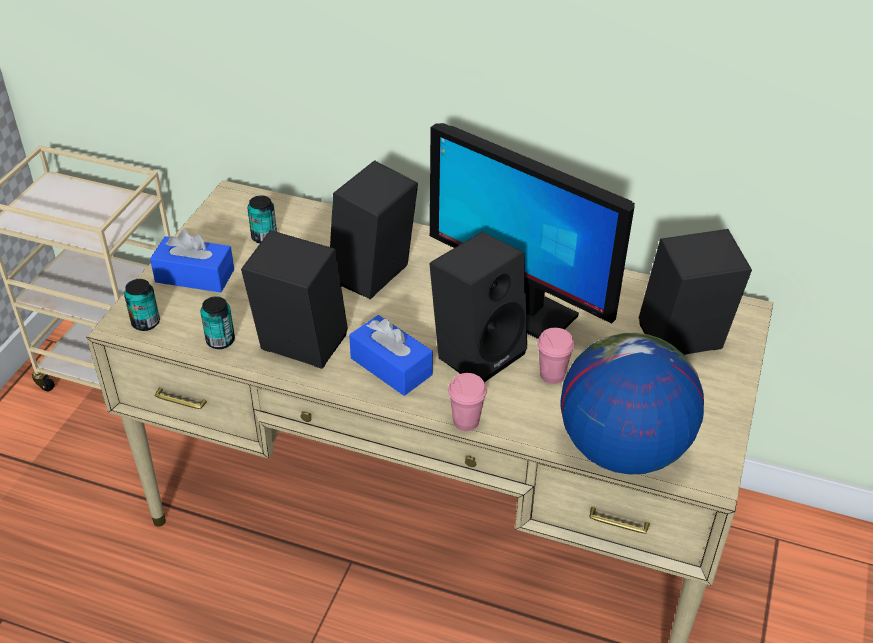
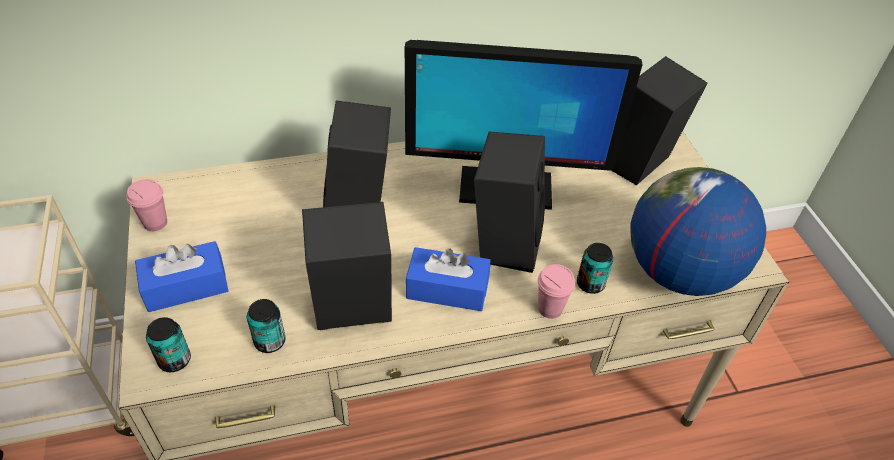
camera: 35 degrees left, 5 degrees up
can [248,195,277,244] -> can moved to [577,243,613,294]
pink cup [537,328,574,384] -> pink cup moved to [126,179,167,231]

